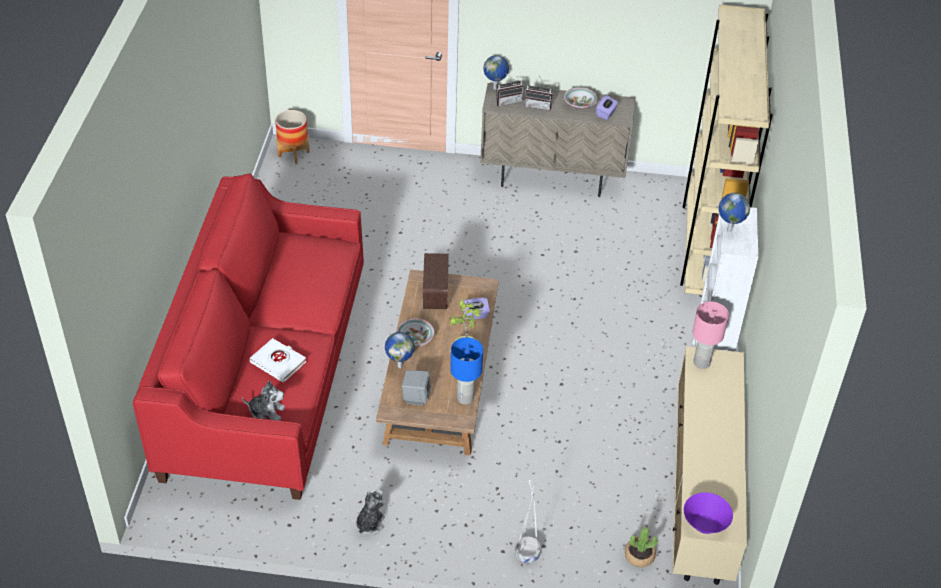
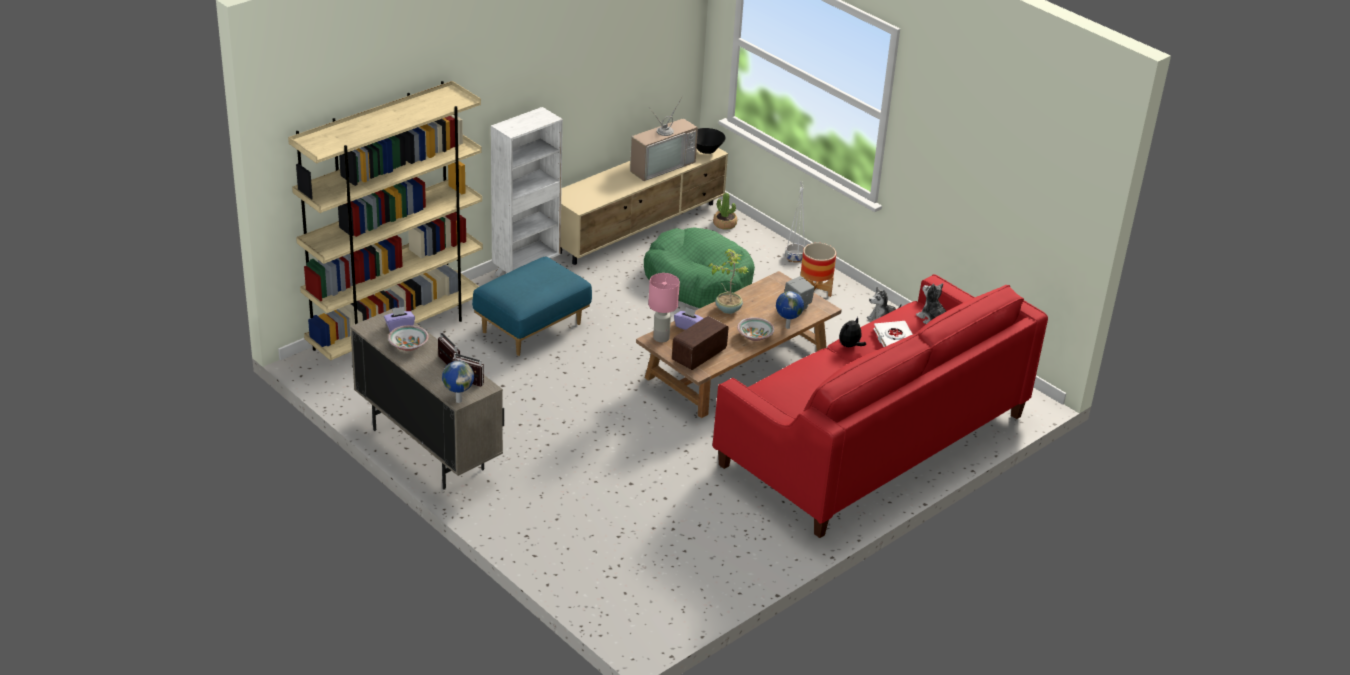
camera: 140 degrees left, 10 degrees down
planter [275,110,310,164] -> planter moved to [800,243,836,297]
blue table lamp [450,338,483,405] -> none
purple bowl [684,492,733,534] -> black bowl [697,128,726,154]
pink table lamp [692,302,729,369] -> pink table lamp moved to [648,273,680,342]
globe [719,193,750,232] -> none
none -> blue ottoman [472,257,592,356]
none -> television [630,96,698,181]
none -> green dog bed [644,227,755,308]
none -> plush toy [839,317,866,347]

